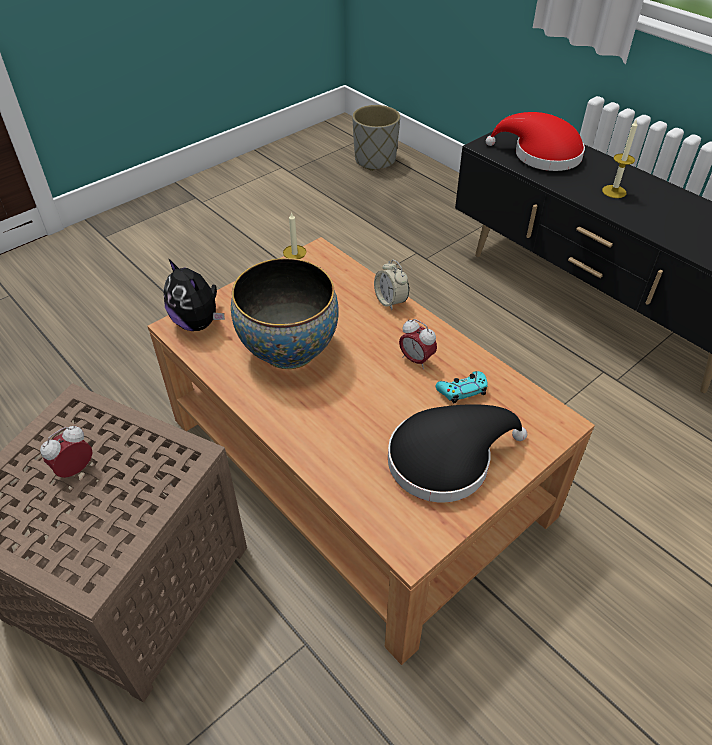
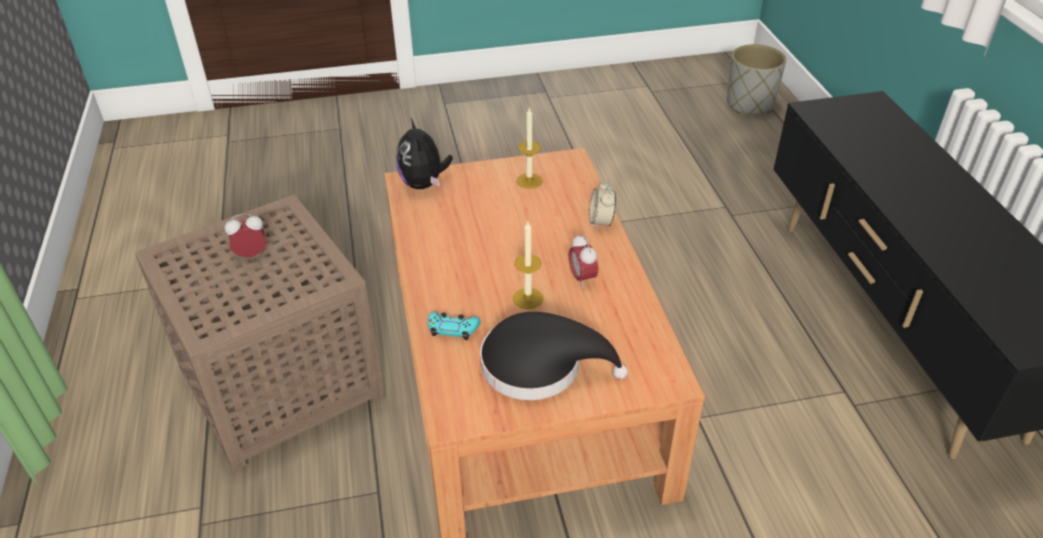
camera: 30 degrees right, 5 degrees down
bowl [231,258,339,369] -> none
turquoise game controller [436,371,488,403] -> turquoise game controller moved to [428,312,481,340]
red hat [486,112,585,171] -> none
candle [602,119,637,198] -> candle moved to [513,221,543,309]

